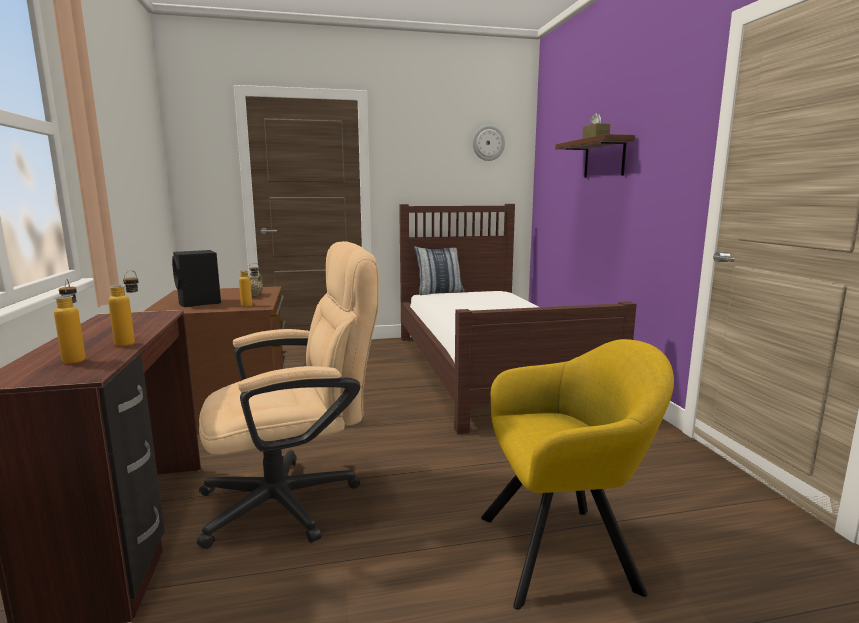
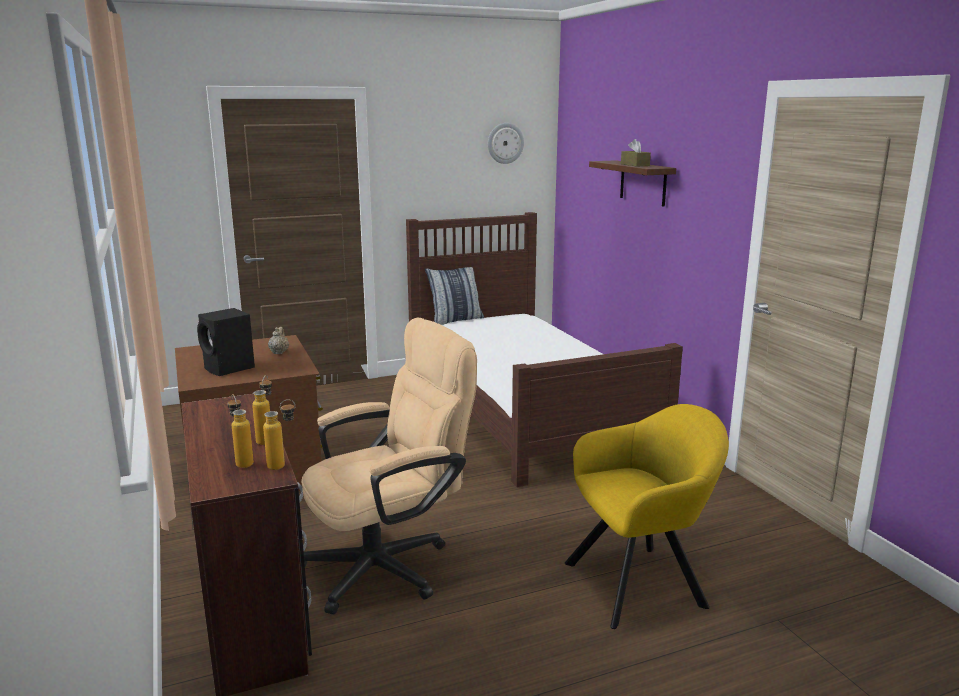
camera: 10 degrees left, 5 degrees up
bottle [239,263,259,307] -> bottle moved to [263,399,295,470]

